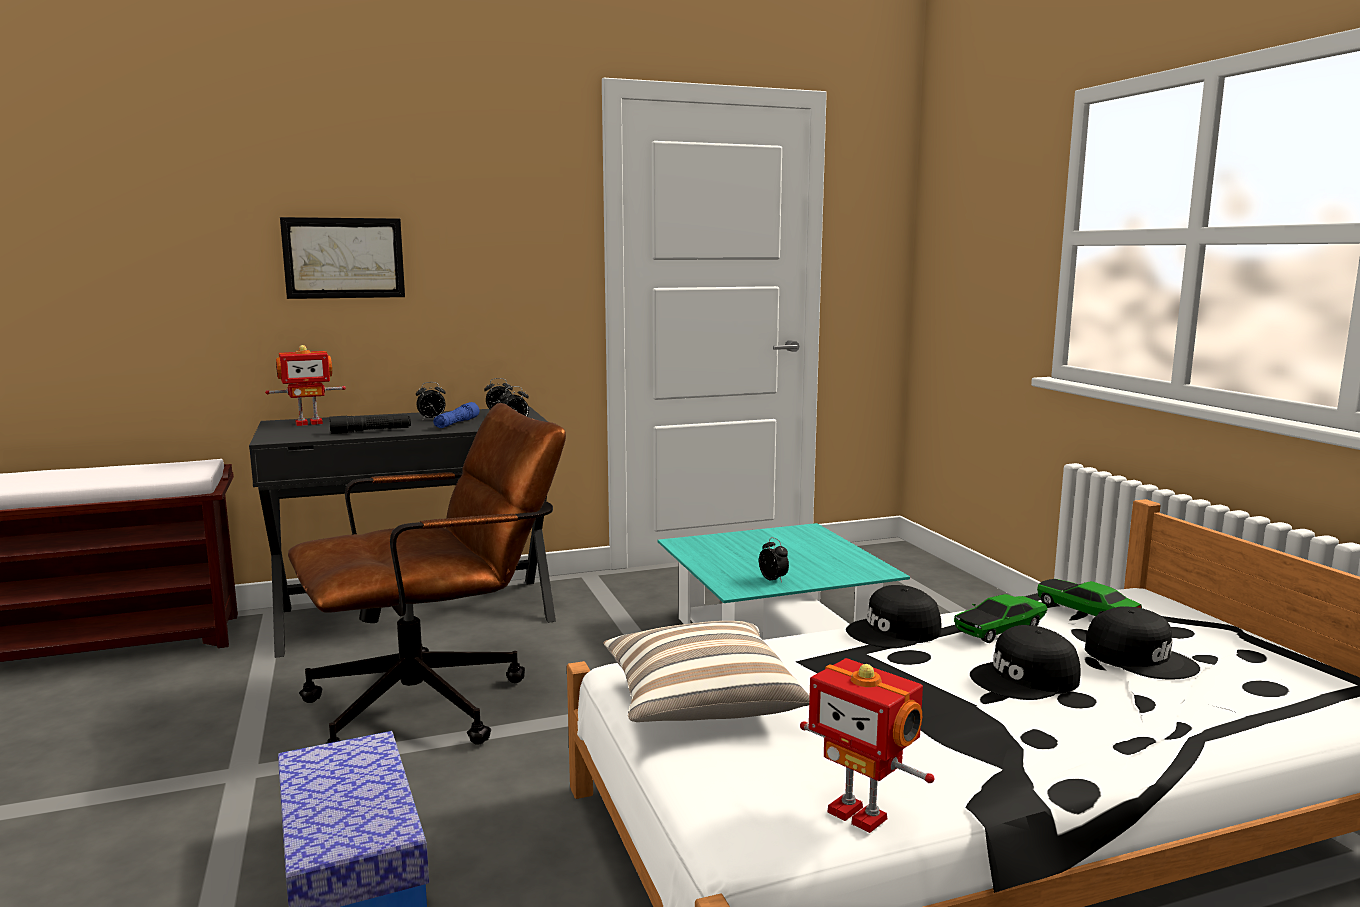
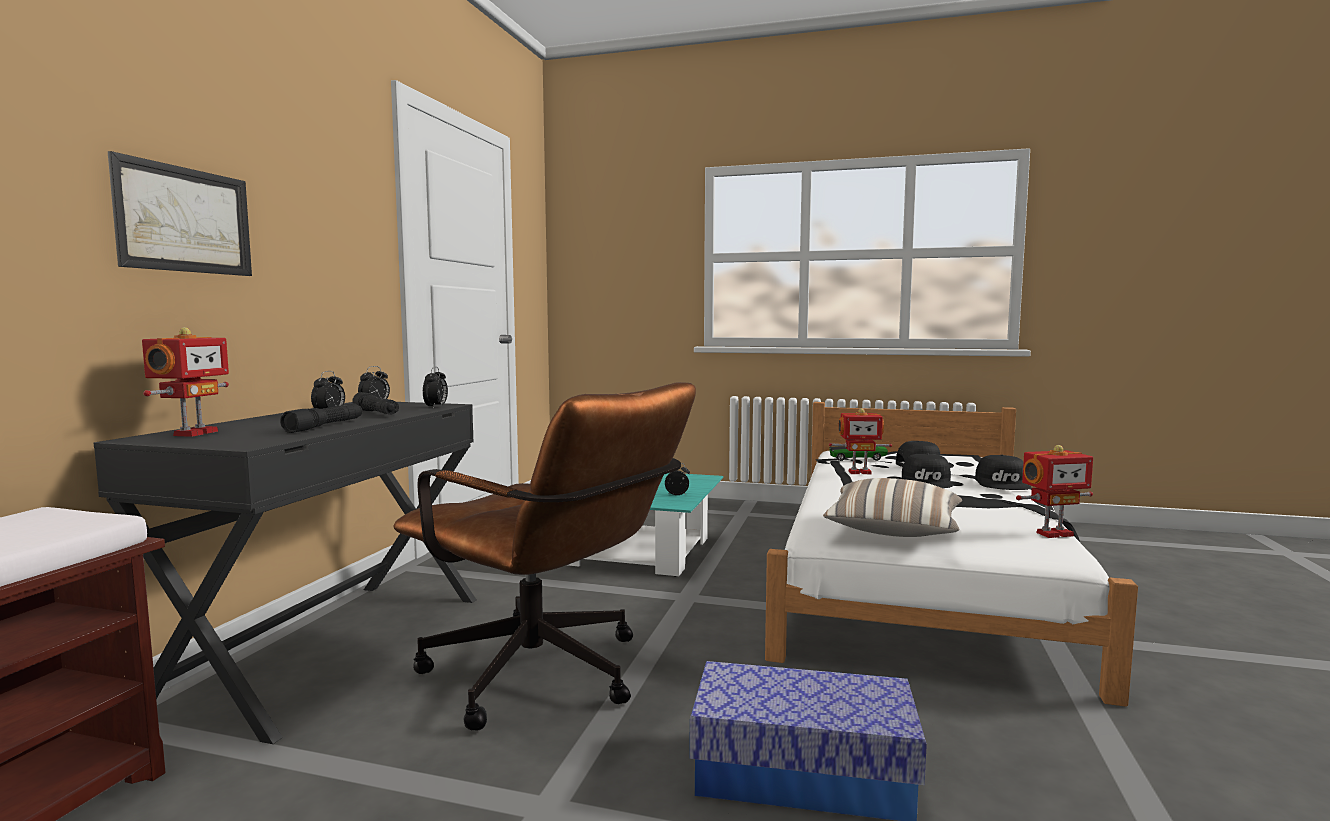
camera: 55 degrees left, 5 degrees down
brown office chair [288,403,566,745] -> brown office chair turned 120 degrees clockwise [393,382,696,731]
blue flashlight [433,402,479,428] -> black flashlight [352,392,399,415]
black cap [846,585,942,648] -> black cap moved to [975,455,1032,490]
toy car [954,594,1048,643] -> toy robot [829,408,892,474]

